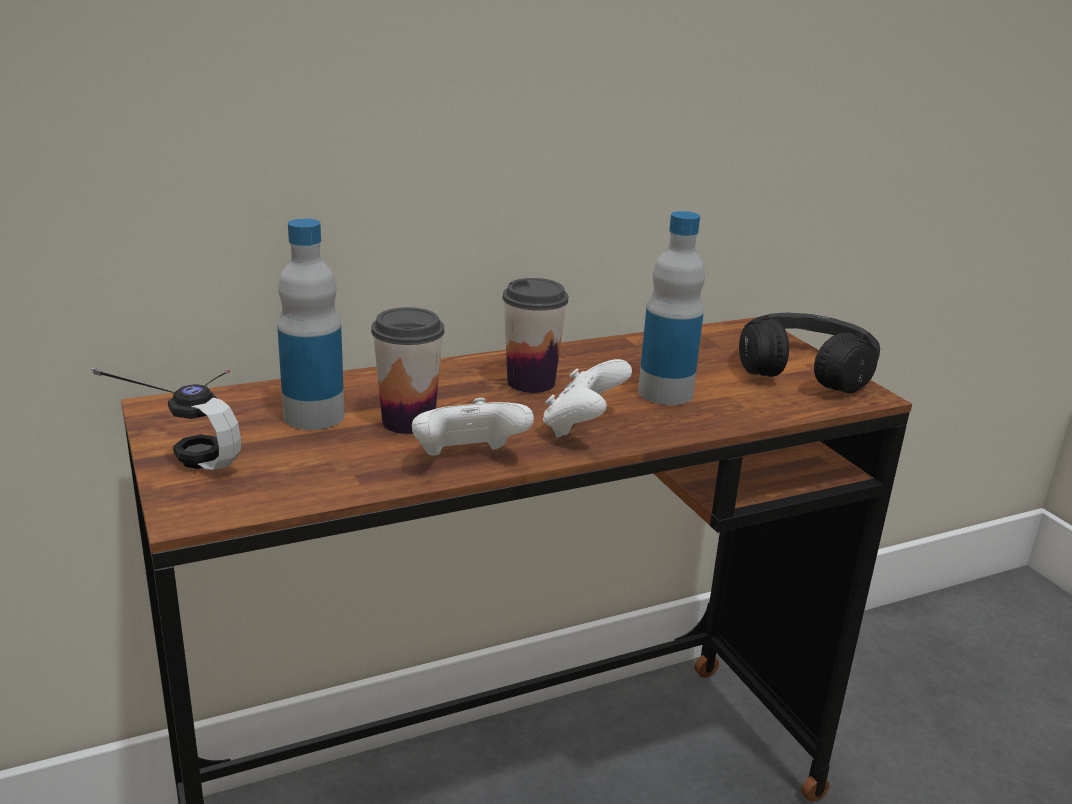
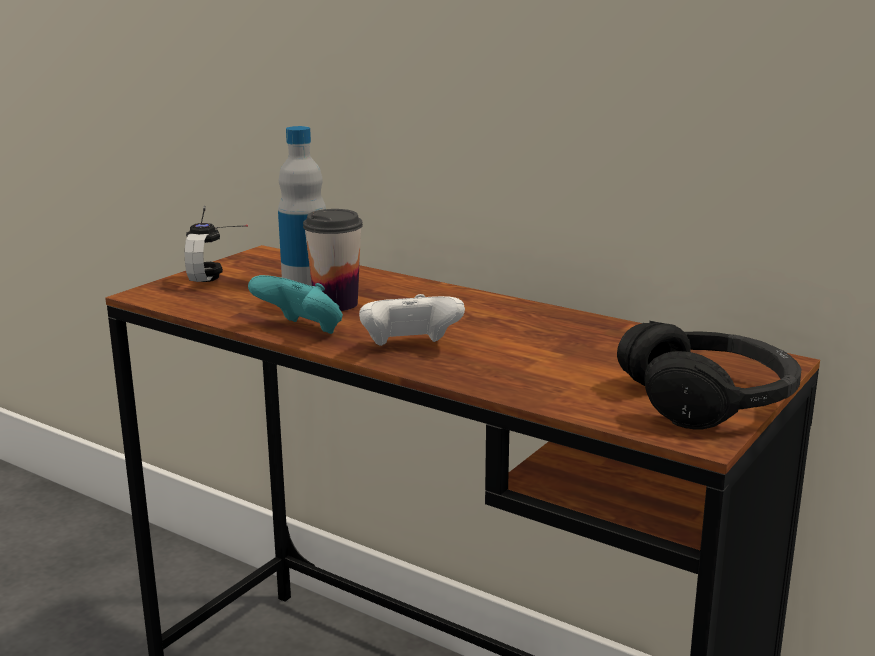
camera: 60 degrees right, 5 degrees down
white game controller [412,398,534,456] -> turquoise game controller [248,275,343,334]
cup [502,278,568,393] -> none
bottle [638,211,705,405] -> none

